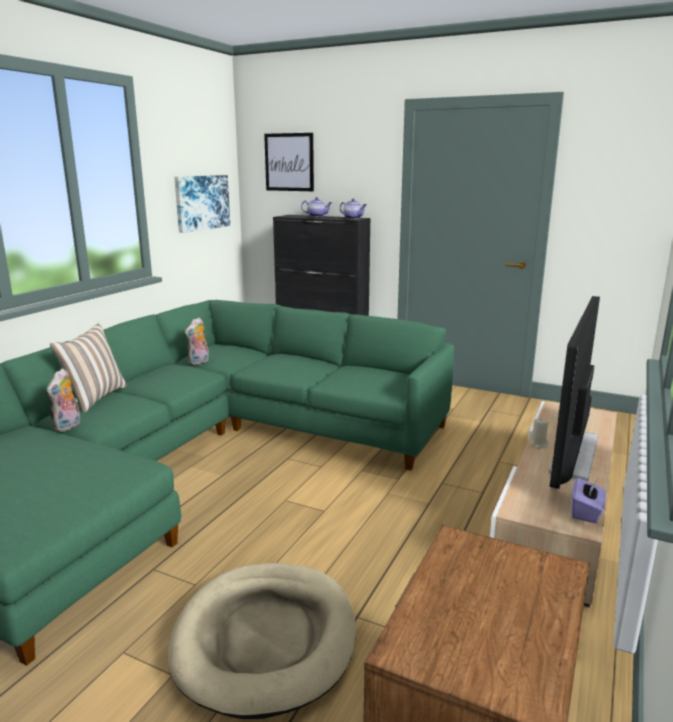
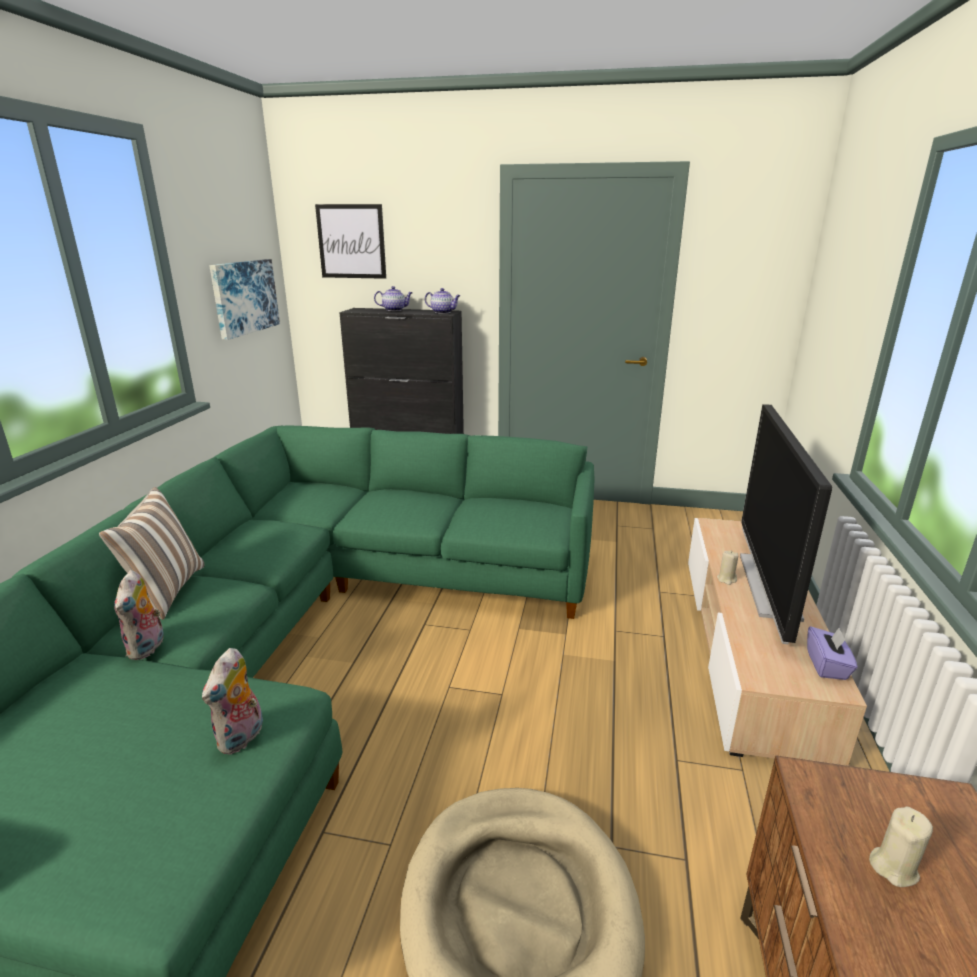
camera: 15 degrees left, 5 degrees up
plush toy [185,317,209,365] -> plush toy moved to [202,648,263,755]
none -> beige candle [869,807,933,887]

